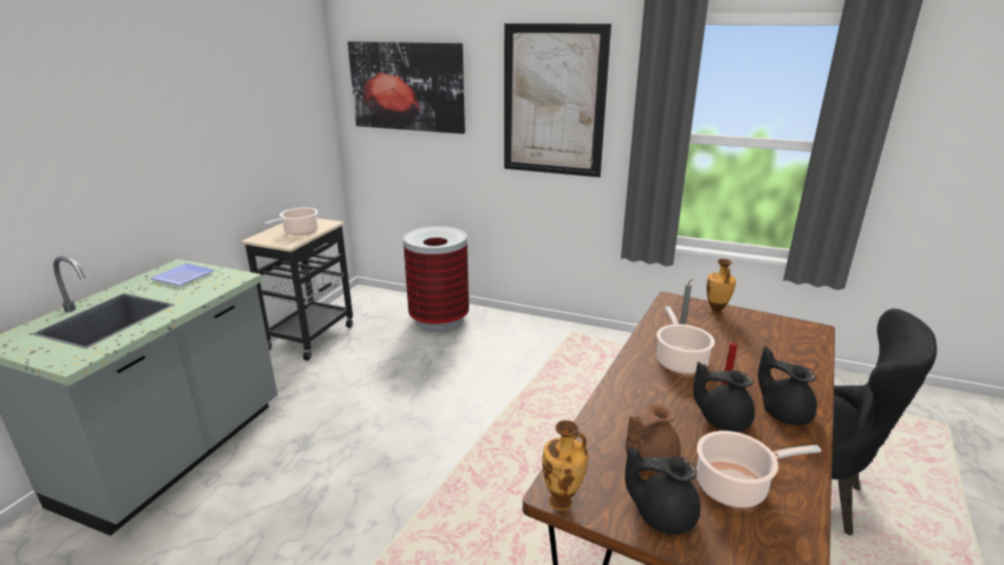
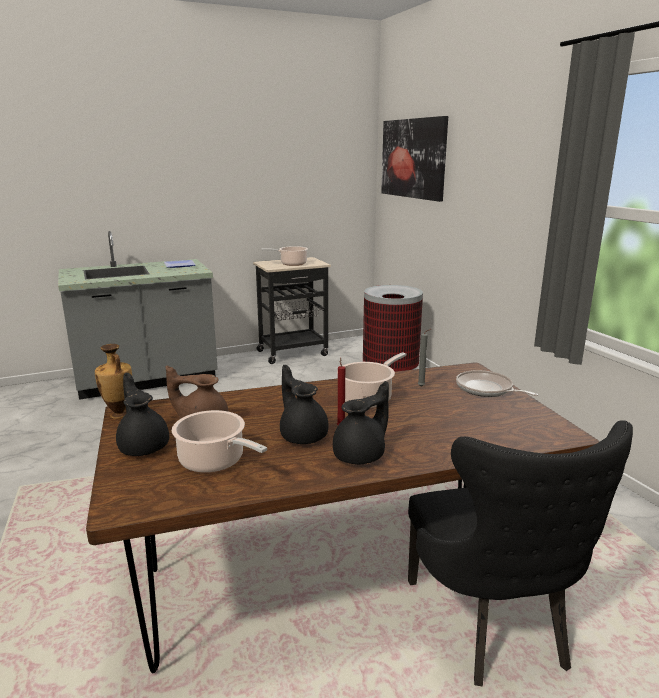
camera: 45 degrees right, 5 degrees down
picture [504,23,611,177] -> none
vase [707,259,736,317] -> frying pan [456,370,538,397]
black teapot [758,346,817,425] -> black teapot turned 45 degrees clockwise [333,381,389,464]

